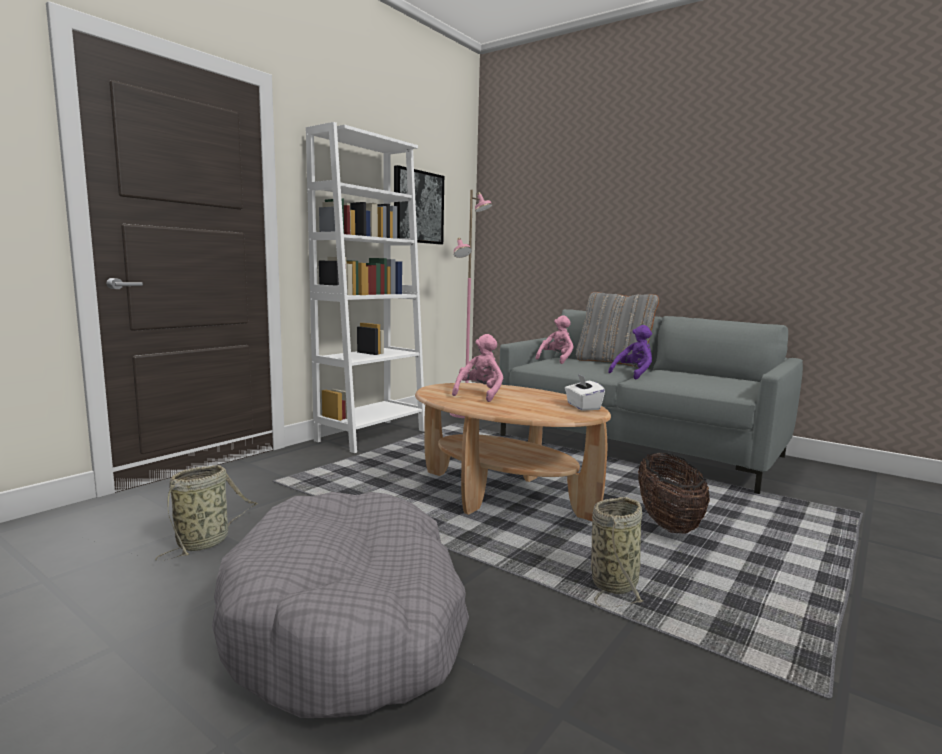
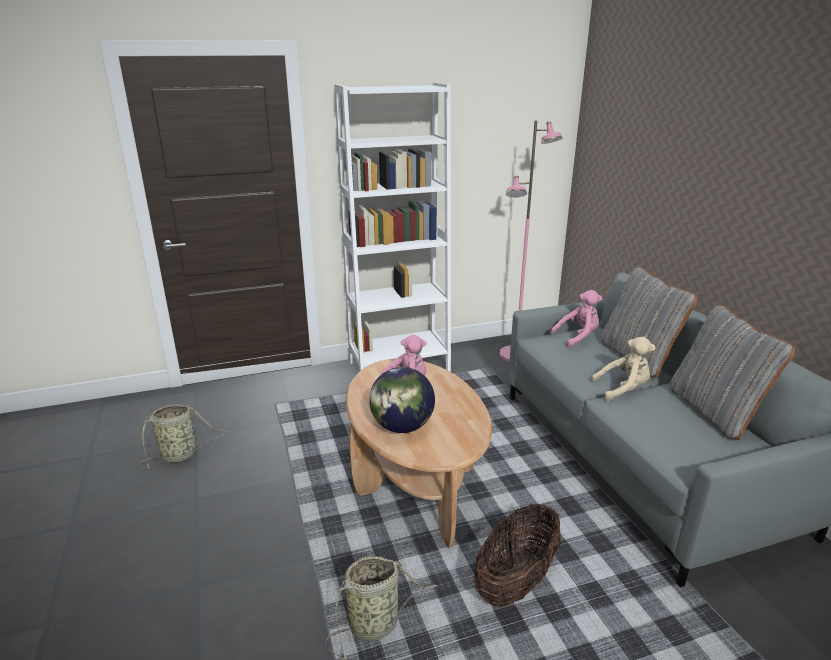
camera: 35 degrees right, 15 degrees up
grey dog bed [212,492,469,718] -> none
picture [394,165,444,244] -> none
white tissue box [565,374,605,410] -> none
purple plush toy [608,325,652,379] -> beige plush toy [591,337,656,401]
none -> globe [369,367,435,433]
none -> grey pillow [670,305,796,440]

